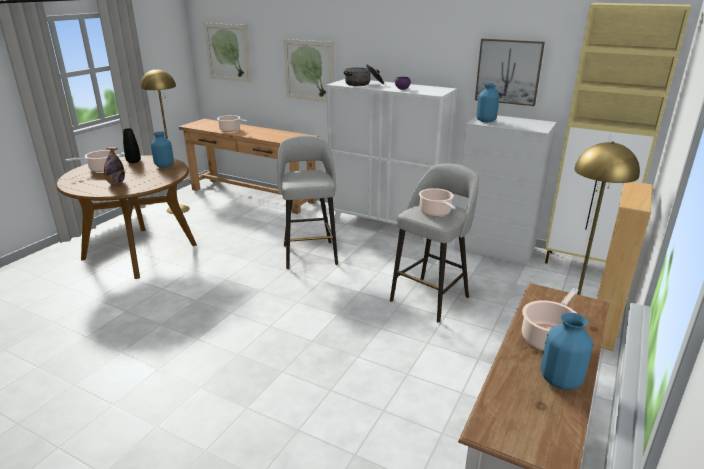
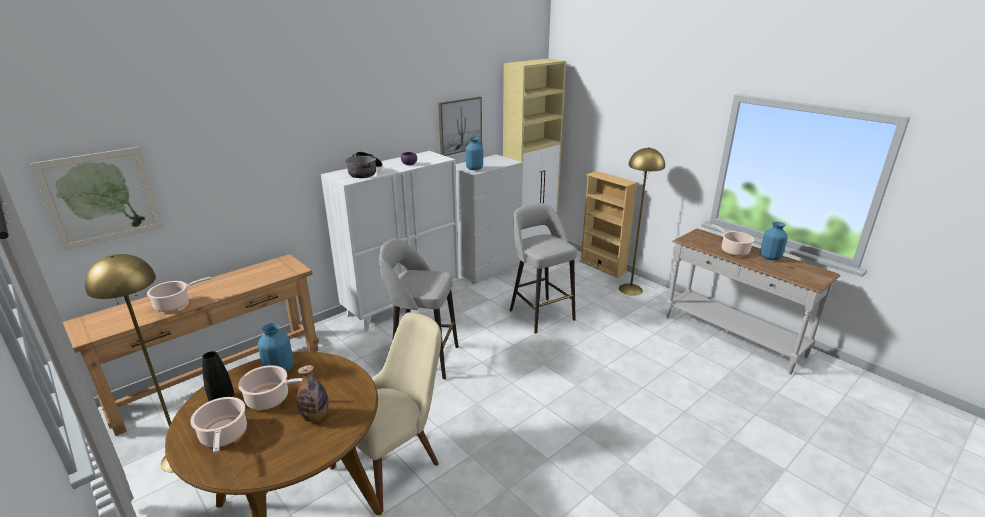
camera: 70 degrees left, 0 degrees up
picture [283,39,334,102] -> none
cooking pot [419,188,456,216] -> cooking pot moved to [238,365,303,410]
none -> beige chair [330,312,442,512]

